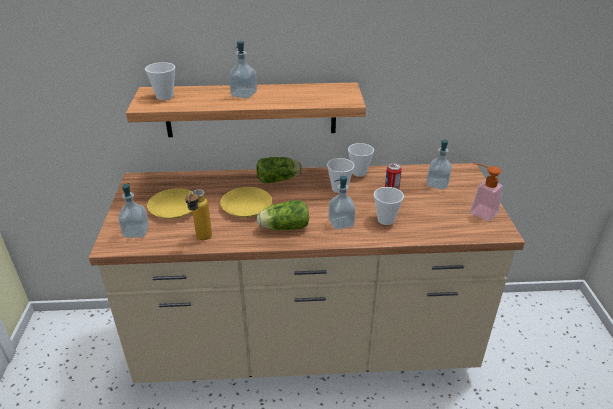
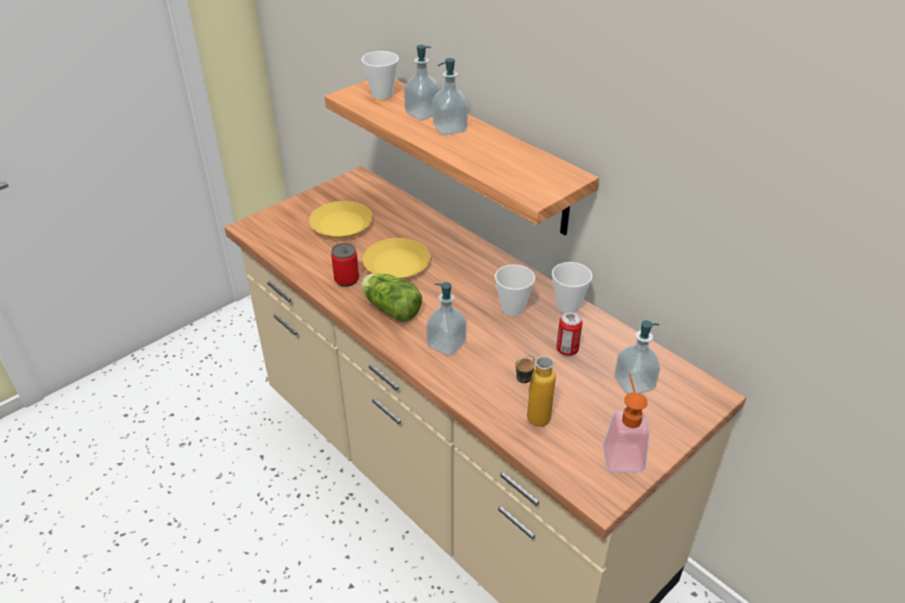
camera: 50 degrees right, 5 degrees up
soap dispenser [118,183,149,238] -> soap dispenser moved to [404,45,441,121]
bottle [185,189,212,240] -> bottle moved to [515,355,556,427]
lettuce [257,157,302,183] -> none
cup [374,187,404,225] -> none
none -> can [331,243,359,287]

